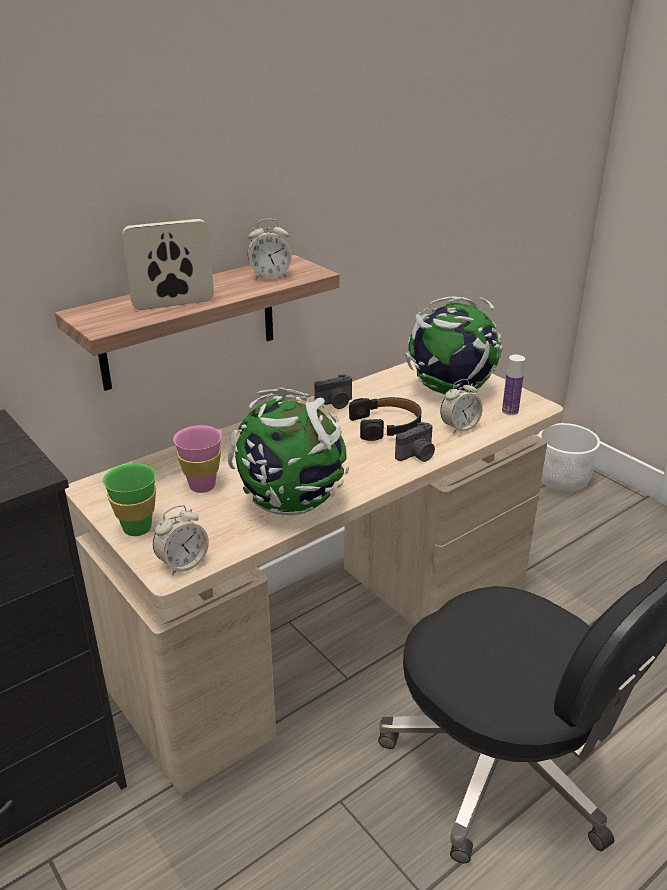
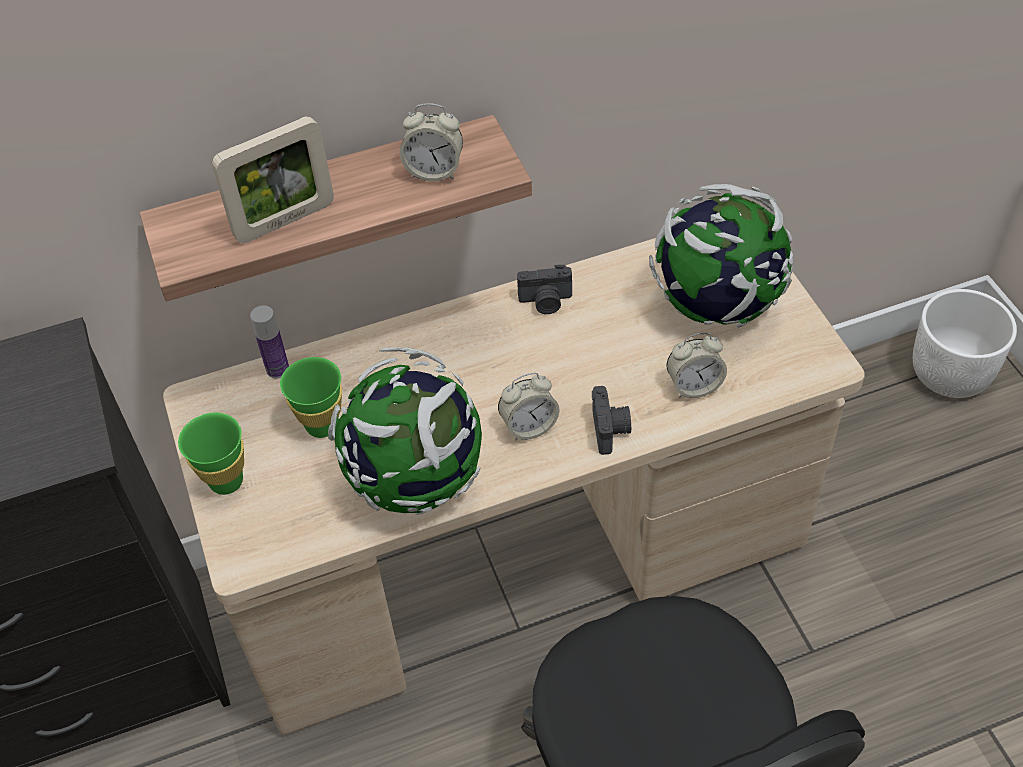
camera: 20 degrees right, 20 degrees up
picture frame [122,219,214,310] -> picture frame turned 150 degrees clockwise [212,116,334,243]
alarm clock [153,505,209,575] -> alarm clock moved to [498,373,559,441]
pink cup [173,425,222,493] -> green cup [280,357,342,438]
black headphones [349,397,421,441] -> none
camera [395,422,435,462] -> camera turned 75 degrees counterclockwise [592,386,631,455]
bottle [502,355,525,415] -> bottle moved to [250,305,289,378]

